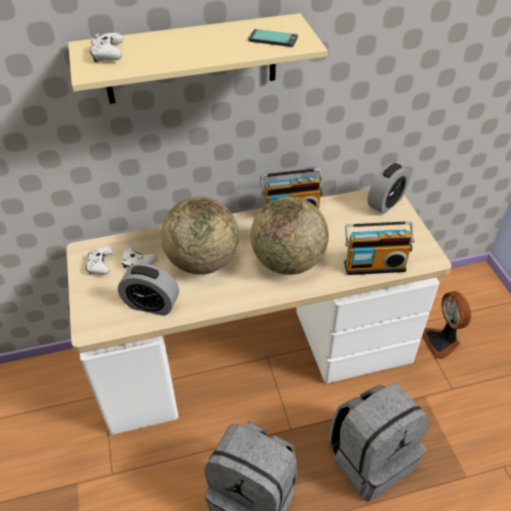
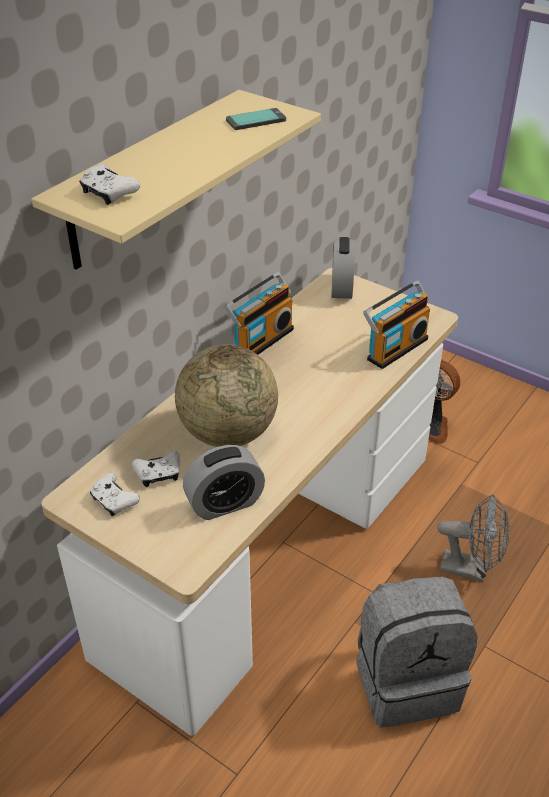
camera: 40 degrees left, 5 degrees down
globe [251,196,329,275] -> none
grey backpack [329,383,429,502] -> grey fan [437,494,510,582]

